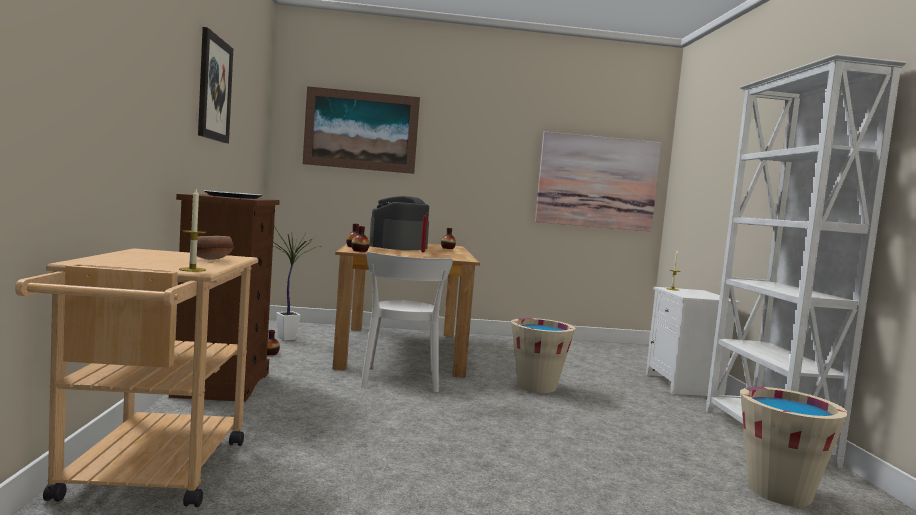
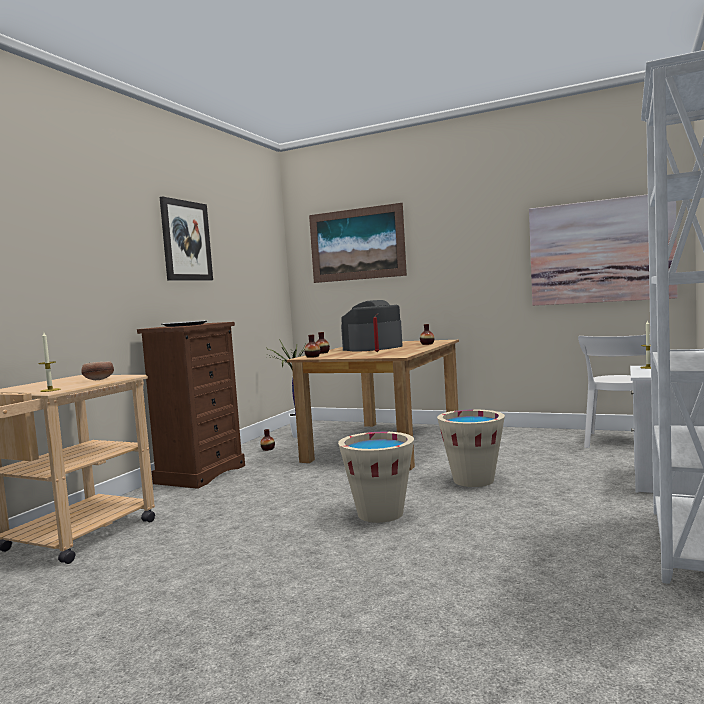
camera: 30 degrees right, 0 degrees up
white chair [360,252,453,392] -> white chair moved to [578,334,651,448]
beige bucket [740,387,848,507] -> beige bucket moved to [338,432,414,523]

